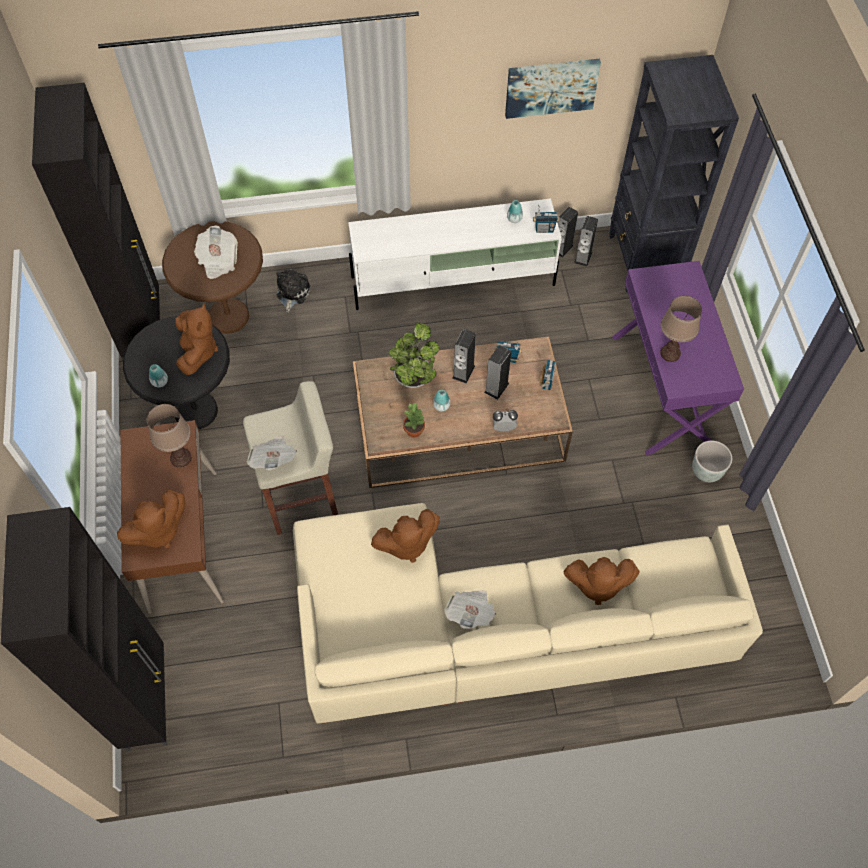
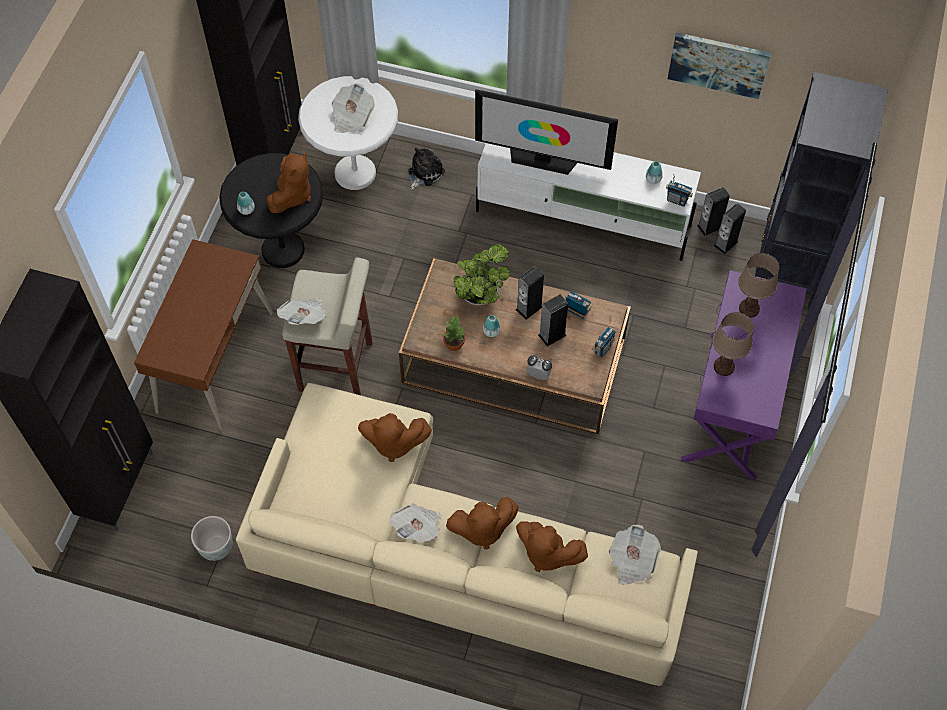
camera: 25 degrees right, 0 degrees up
brown plush toy [117,490,185,548] -> brown plush toy moved to [446,497,519,549]
brown table lamp [147,404,192,468] -> brown table lamp moved to [738,253,779,318]
brown side table [162,221,263,334] -> white side table [298,76,398,190]
grey planter [692,441,732,482] -> grey planter moved to [191,516,233,561]
none -> television [475,89,618,175]
none -> newspaper [609,525,661,585]

